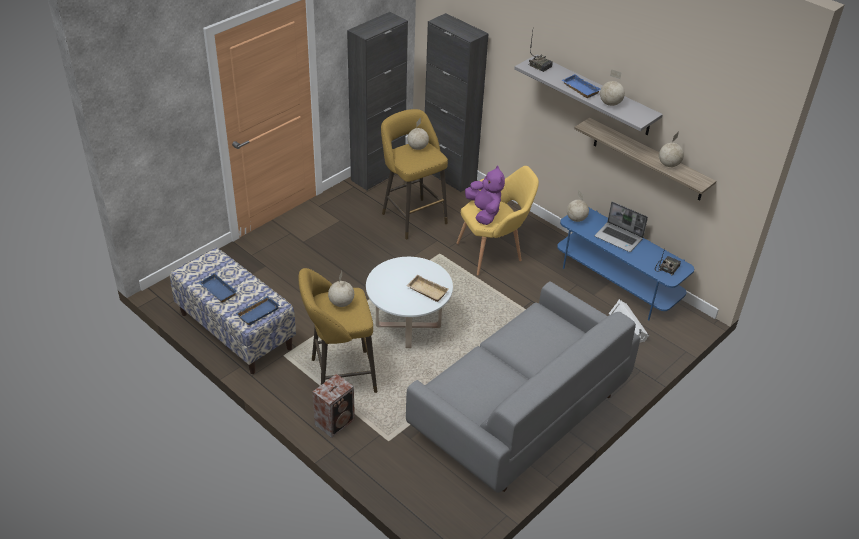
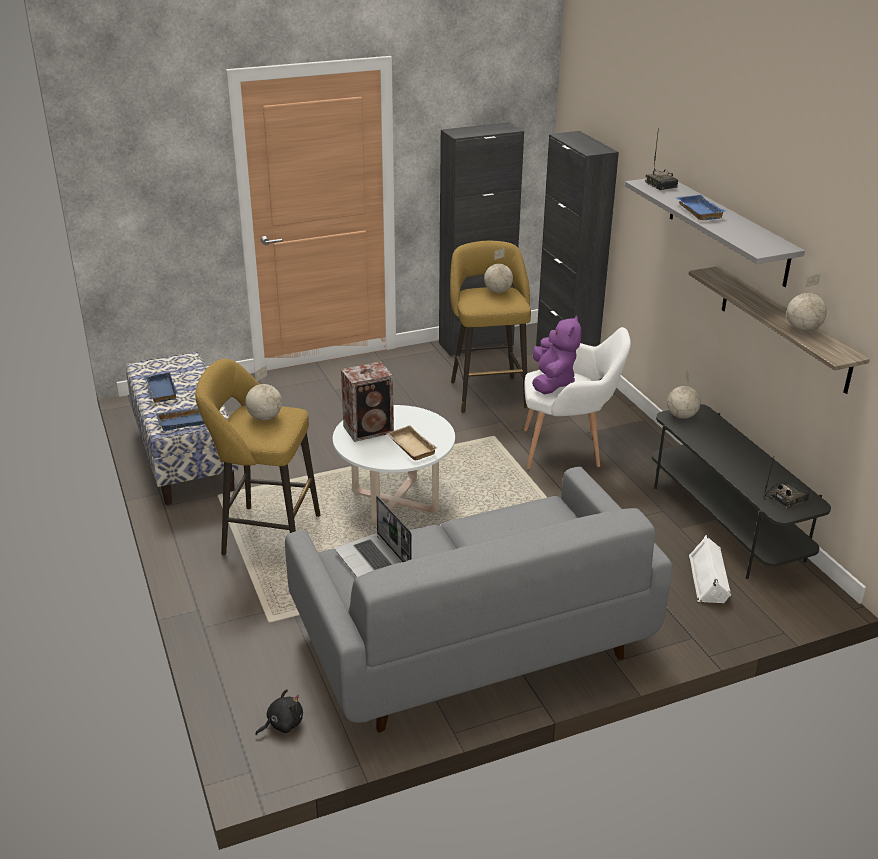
camera: 25 degrees right, 10 degrees down
speaker [313,374,355,438] -> speaker moved to [341,361,394,442]
yellow armchair [456,166,539,275] -> white armchair [524,327,631,470]
blue tv stand [557,208,694,320] -> grey tv stand [652,404,831,579]
laptop [595,202,648,252] -> laptop moved to [334,496,412,577]
globe [600,69,625,106] -> none
none -> black plush toy [255,689,303,735]

